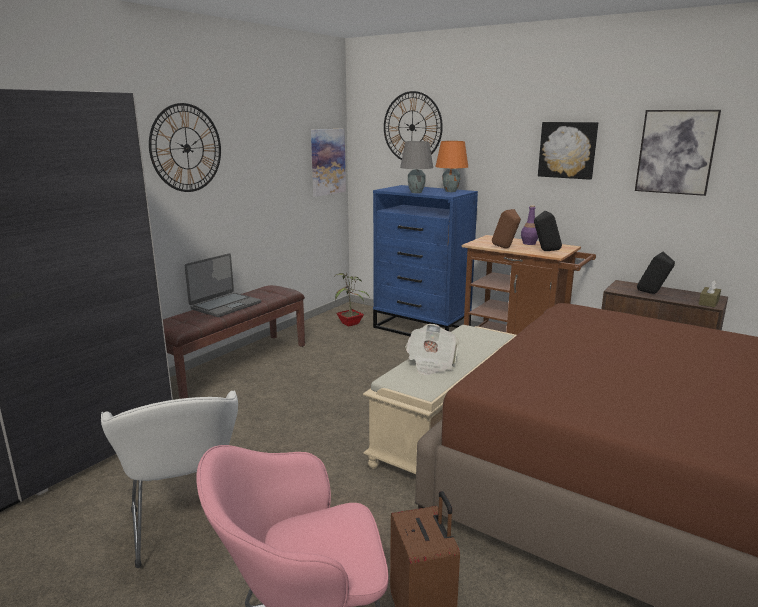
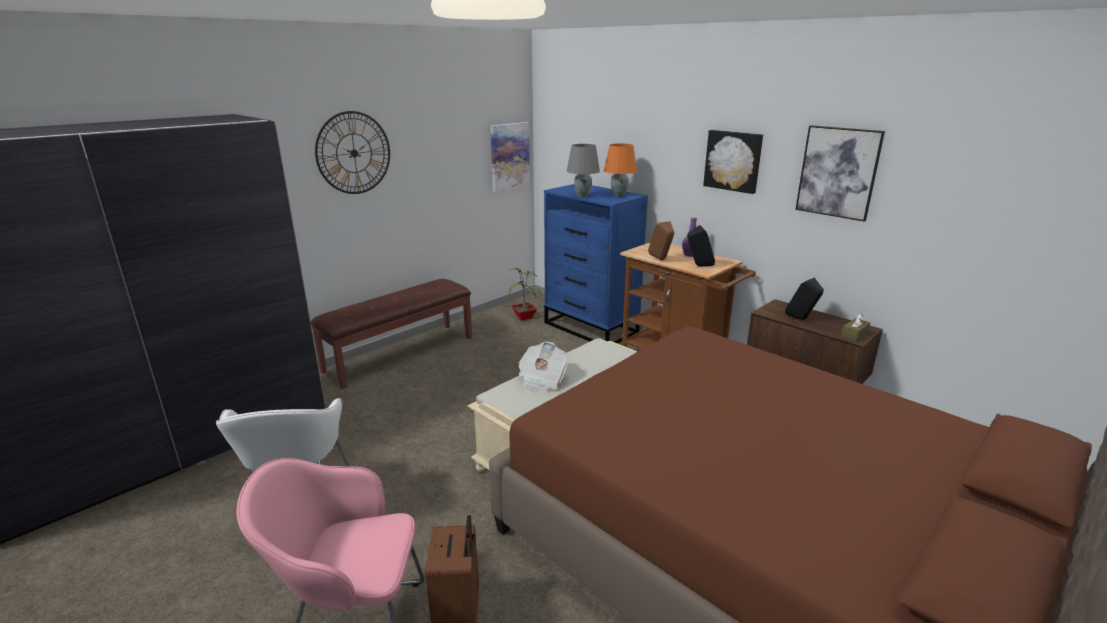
camera: 10 degrees right, 5 degrees up
laptop [185,253,261,317] -> none
wall clock [384,91,443,160] -> none

